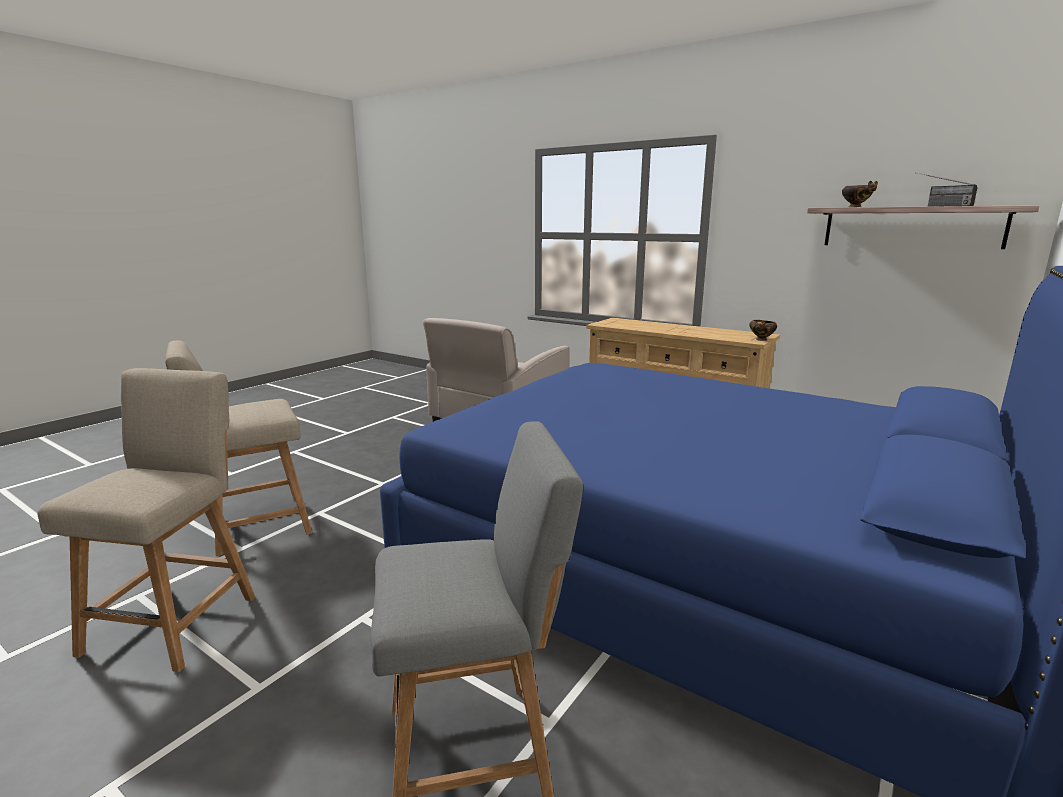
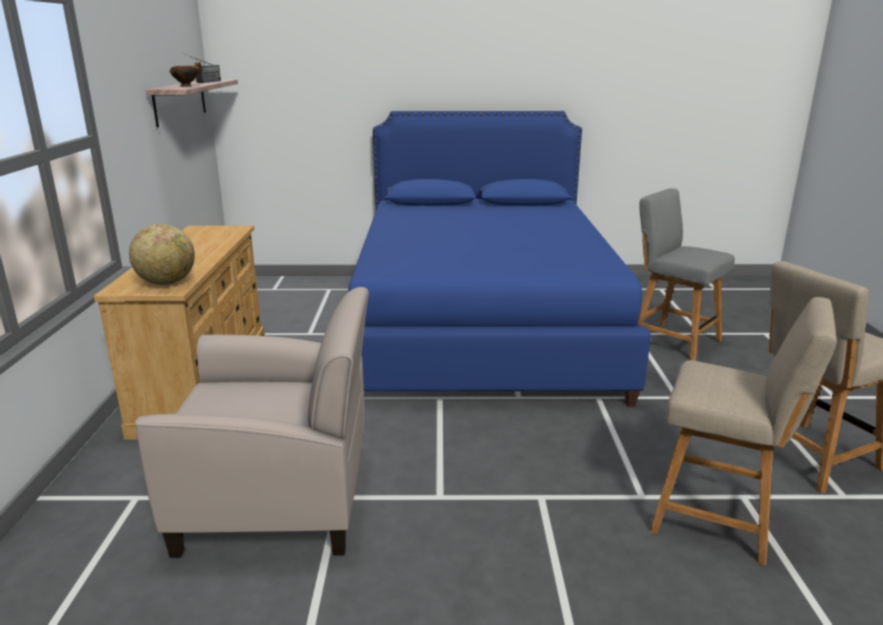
camera: 125 degrees left, 5 degrees up
bowl [749,320,777,341] -> none
none -> globe [129,224,195,285]

